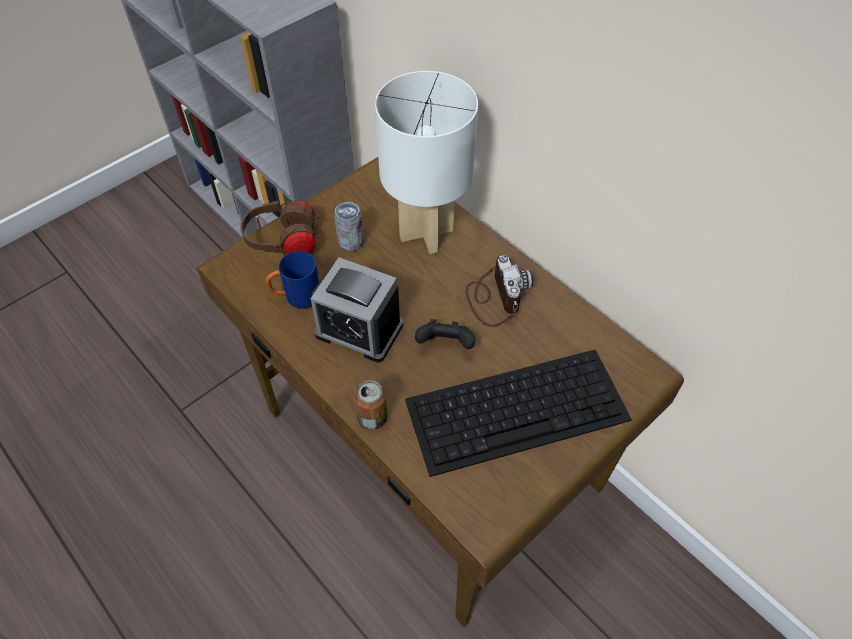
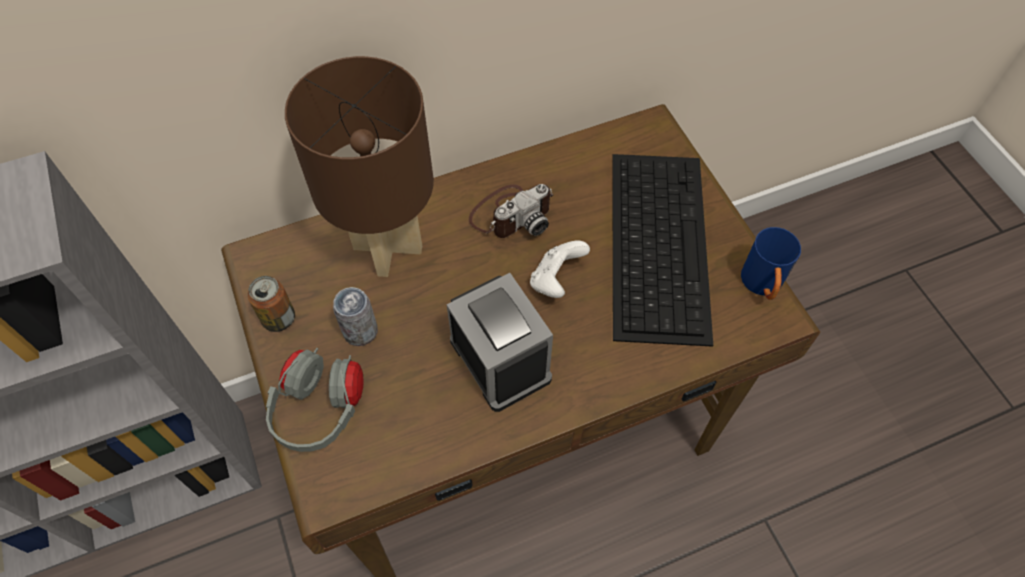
camera: 70 degrees left, 5 degrees up
brown headphones [241,200,321,255] -> grey headphones [266,348,363,452]
blue mug [265,251,319,309] -> blue mug moved to [741,227,801,300]
alarm clock [311,257,403,363] -> alarm clock turned 75 degrees counterclockwise [446,273,553,412]
can [354,380,387,430] -> can moved to [248,276,295,332]
white table lamp [375,71,478,254] -> brown table lamp [285,56,434,277]
black game controller [415,319,475,349] -> white game controller [530,241,590,298]
camera [465,255,533,327] -> camera turned 135 degrees clockwise [469,184,554,238]

